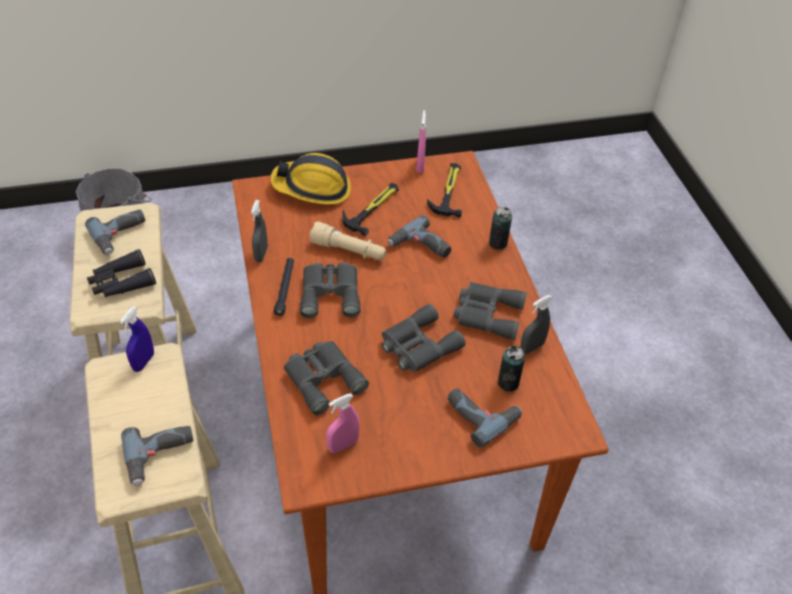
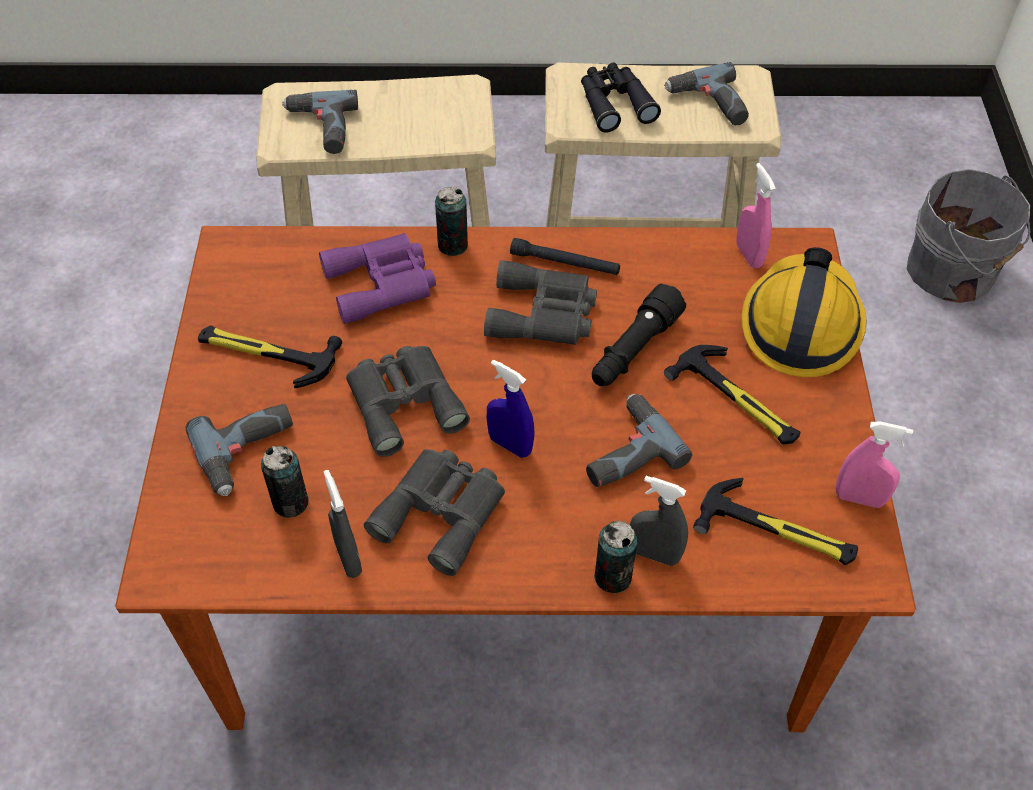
camera: 105 degrees right, 5 degrees up
blue spray bottle [120,307,154,372] -> blue spray bottle moved to [487,360,535,458]
grey spray bottle [251,200,268,262] -> grey spray bottle moved to [630,476,688,566]
grey binoculars [284,341,369,415] -> purple binoculars [319,233,436,324]
beige flashlight [310,221,386,260] -> black flashlight [592,284,686,386]
pink spray bottle [326,393,360,453] -> pink spray bottle moved to [736,163,776,268]
none -> hammer [198,325,342,388]
none -> can [435,187,468,256]

